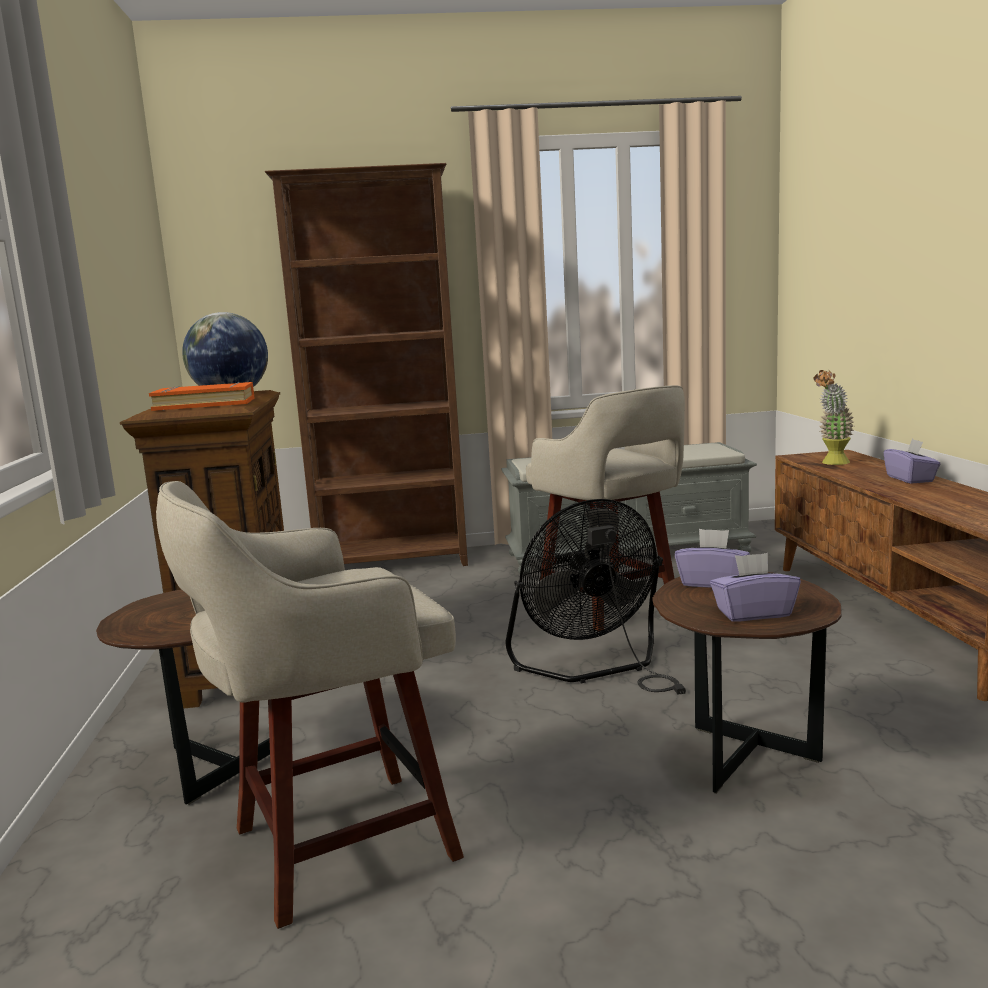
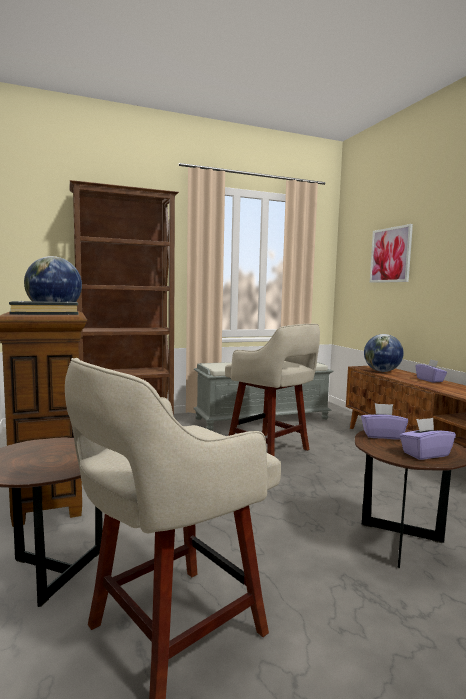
camera: 15 degrees left, 5 degrees down
orange book [149,382,255,411] -> black book [9,301,79,315]
black fan [506,499,686,694] -> none
potted plant [813,370,854,465] -> globe [364,334,404,372]
none -> picture [370,224,413,283]

